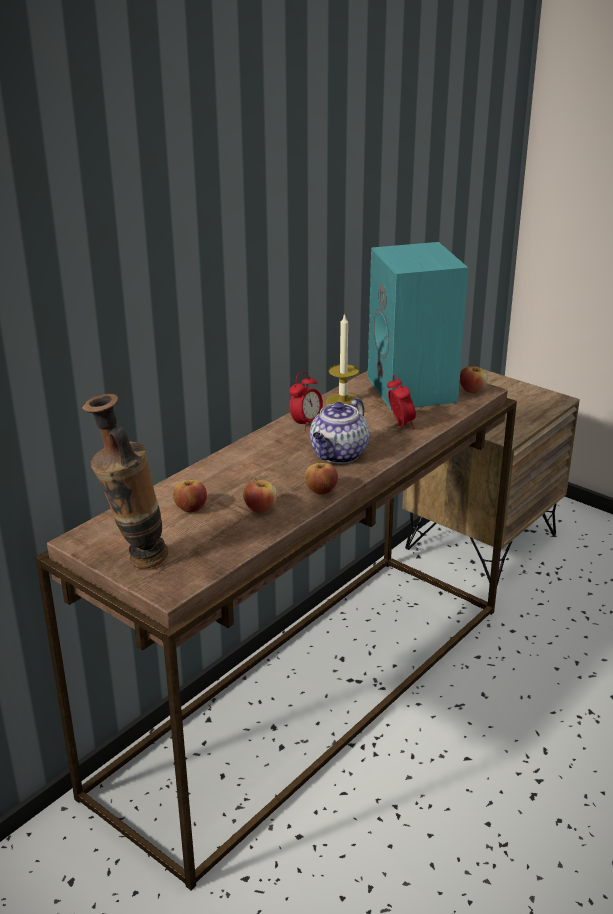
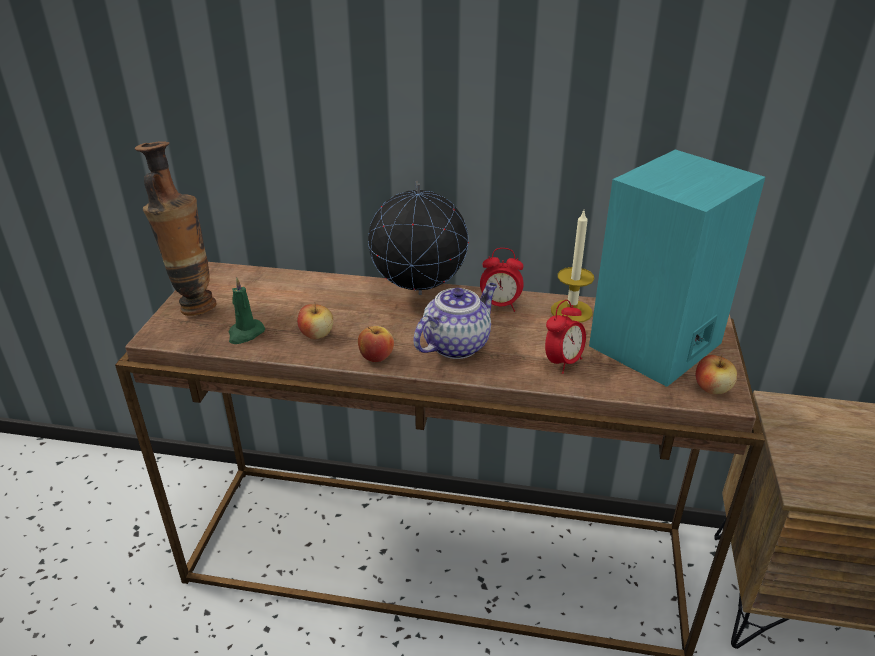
camera: 60 degrees right, 5 degrees up
apple [173,480,207,513] -> none
teapot [310,398,369,463] -> teapot turned 135 degrees clockwise [413,283,497,359]
none -> green candle [229,278,265,344]
none -> globe [368,181,469,295]

